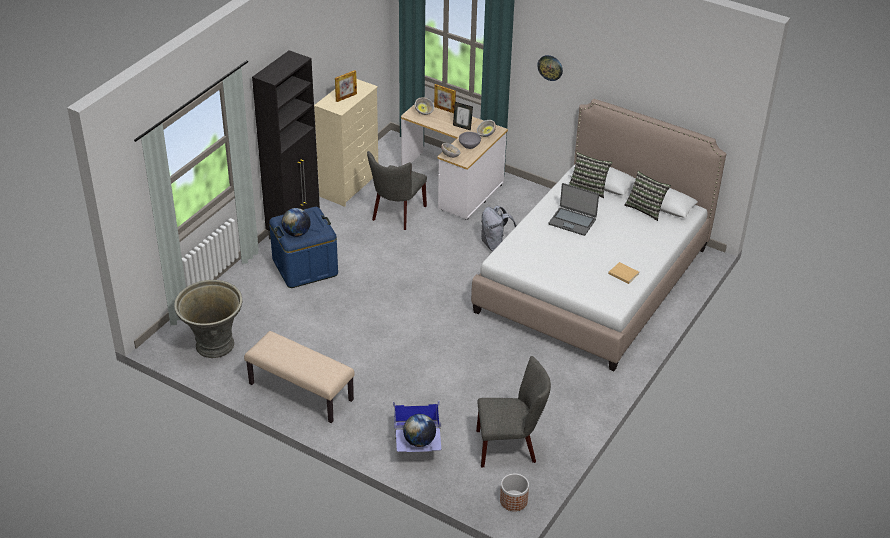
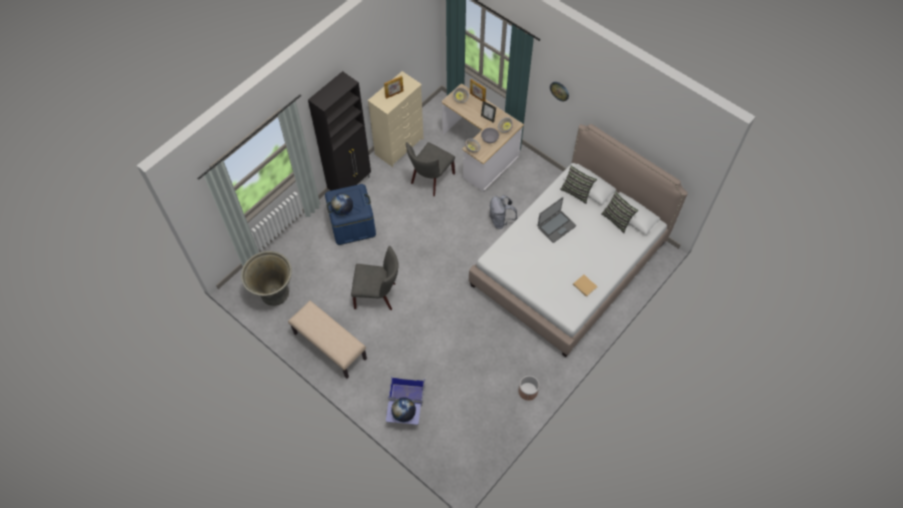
camera: 10 degrees right, 20 degrees up
grey chair [476,356,551,467] -> grey chair moved to [351,246,399,310]
planter [500,474,529,511] -> planter moved to [519,376,539,400]
laptop [549,183,599,236] -> laptop turned 75 degrees counterclockwise [538,197,576,243]

